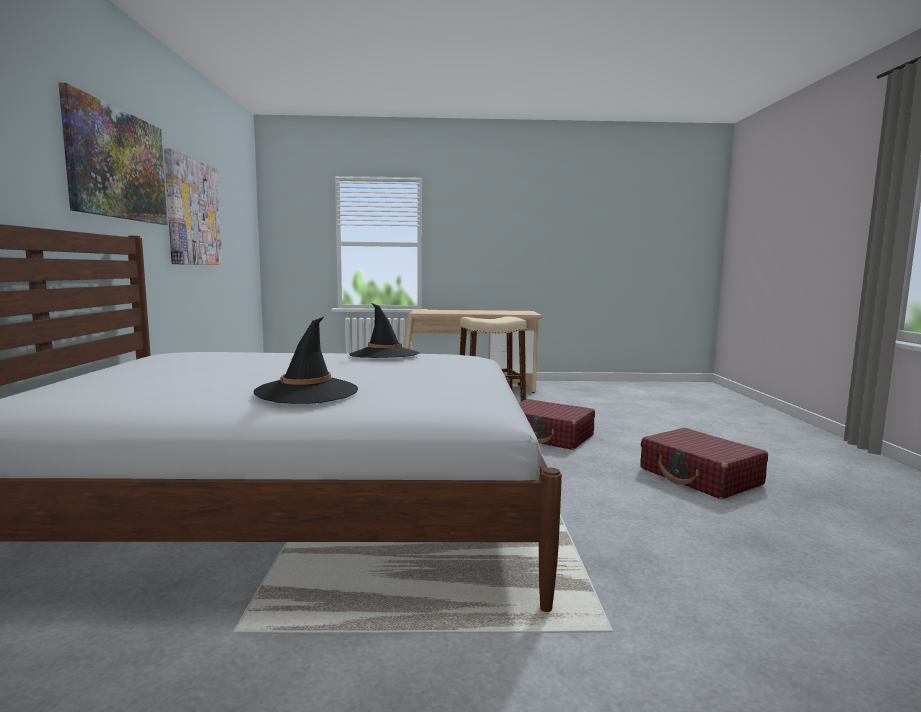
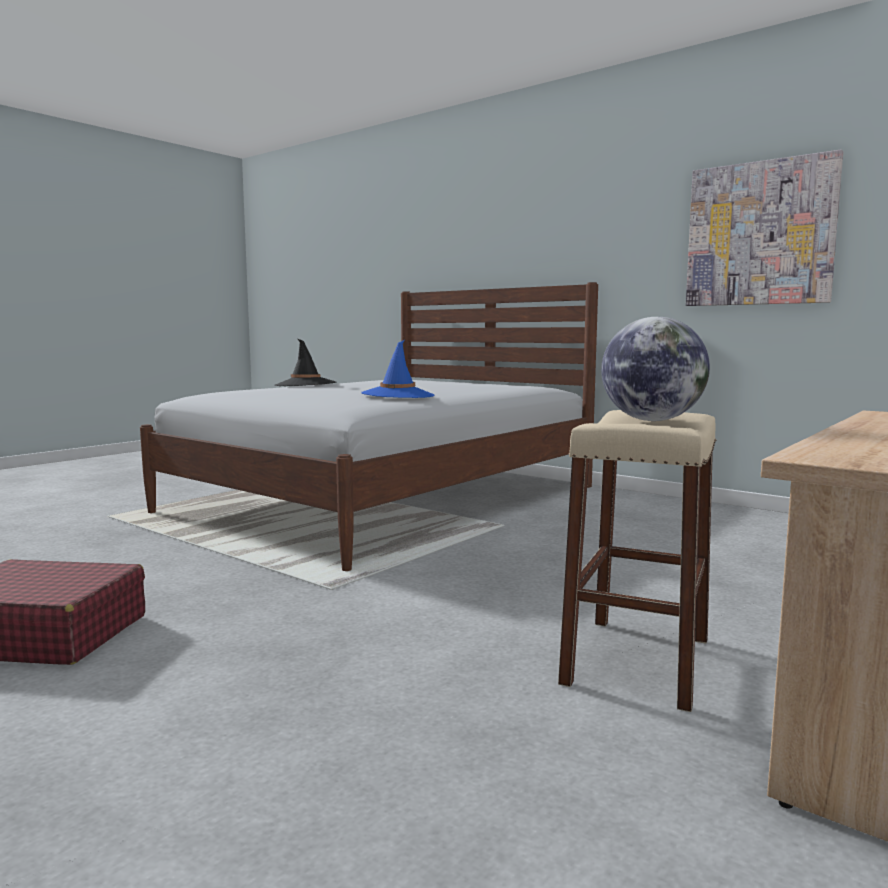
camera: 130 degrees right, 0 degrees up
picture [59,83,167,225] -> none
black hat [349,303,419,358] -> blue hat [361,340,434,398]
red suitcase [519,399,595,450] -> none
none -> globe [601,317,710,421]

